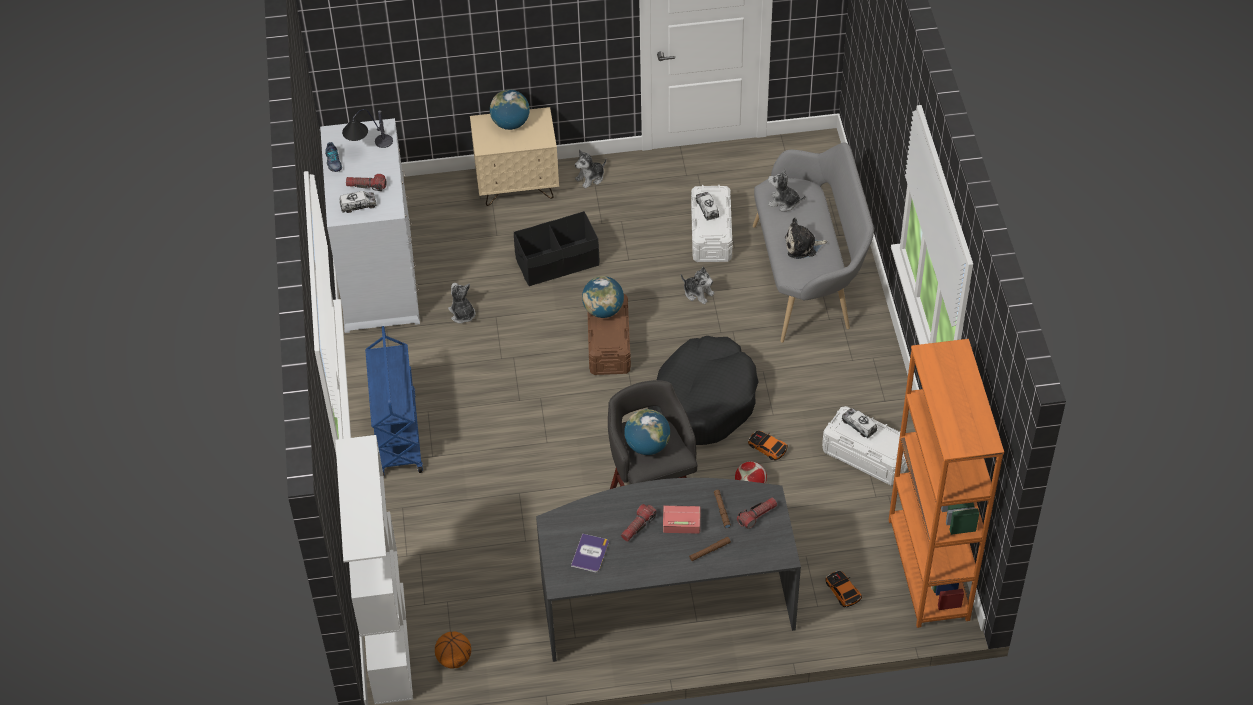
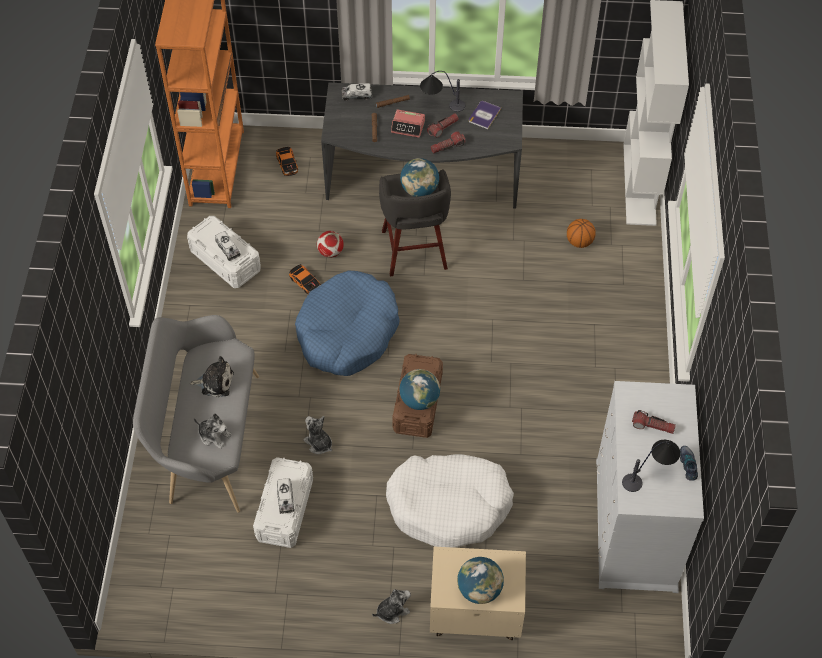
camera: 170 degrees left, 5 degrees up
toy truck [339,191,377,213] -> toy truck moved to [342,83,372,101]
blue cart [365,326,423,476] -> none
basketball [435,631,471,669] -> basketball moved to [567,219,596,248]
plush toy [448,283,476,324] -> none
black storage box [514,211,599,286] -> white dog bed [386,454,514,548]
black dog bed [648,336,759,445] -> blue dog bed [295,270,400,376]
flashlight [737,498,777,529] -> flashlight moved to [431,131,466,153]
none -> table lamp [420,71,465,112]

